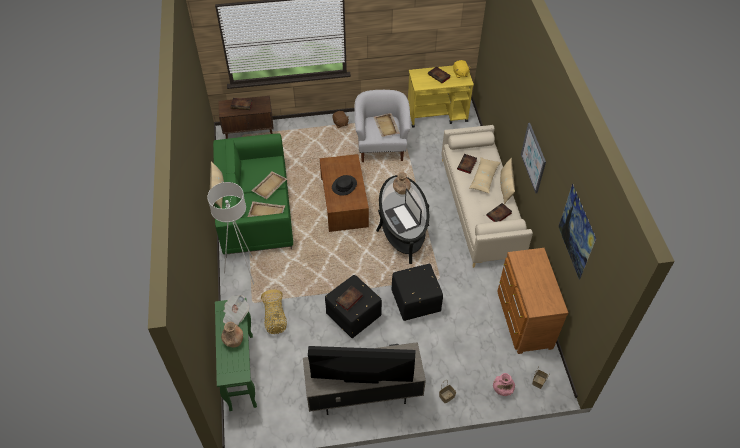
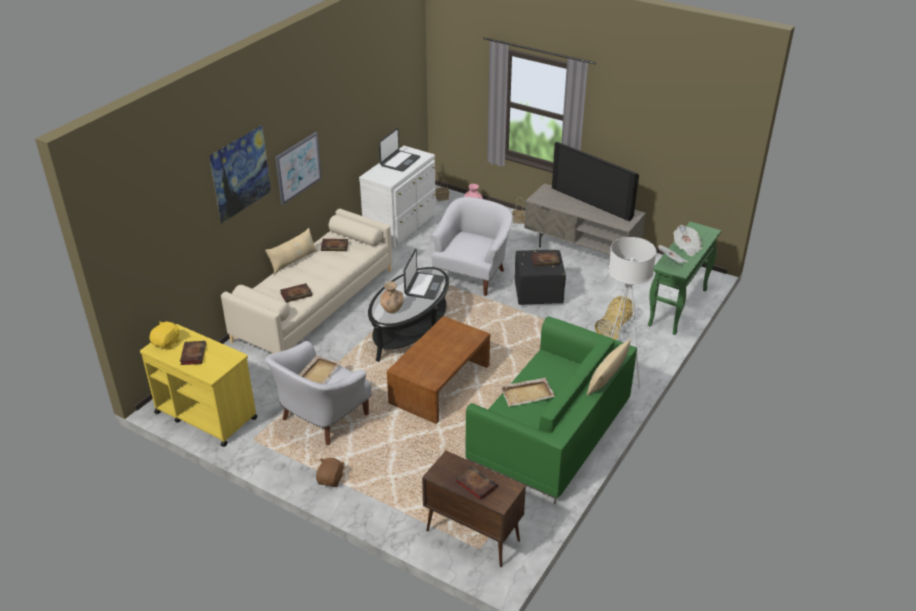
camera: 140 degrees left, 15 degrees down
brown vase [221,322,243,347] -> newspaper [673,225,702,256]
beige tray [247,201,285,217] -> none
black hat [332,175,357,196] -> none
black ottoman [391,264,443,321] -> white armchair [432,197,513,296]
beige pillow [469,157,501,193] -> none
brown dresser [497,248,568,354] -> white dresser [359,146,436,249]
picture [558,183,596,281] -> picture moved to [209,125,271,224]
none -> laptop [379,128,420,172]

